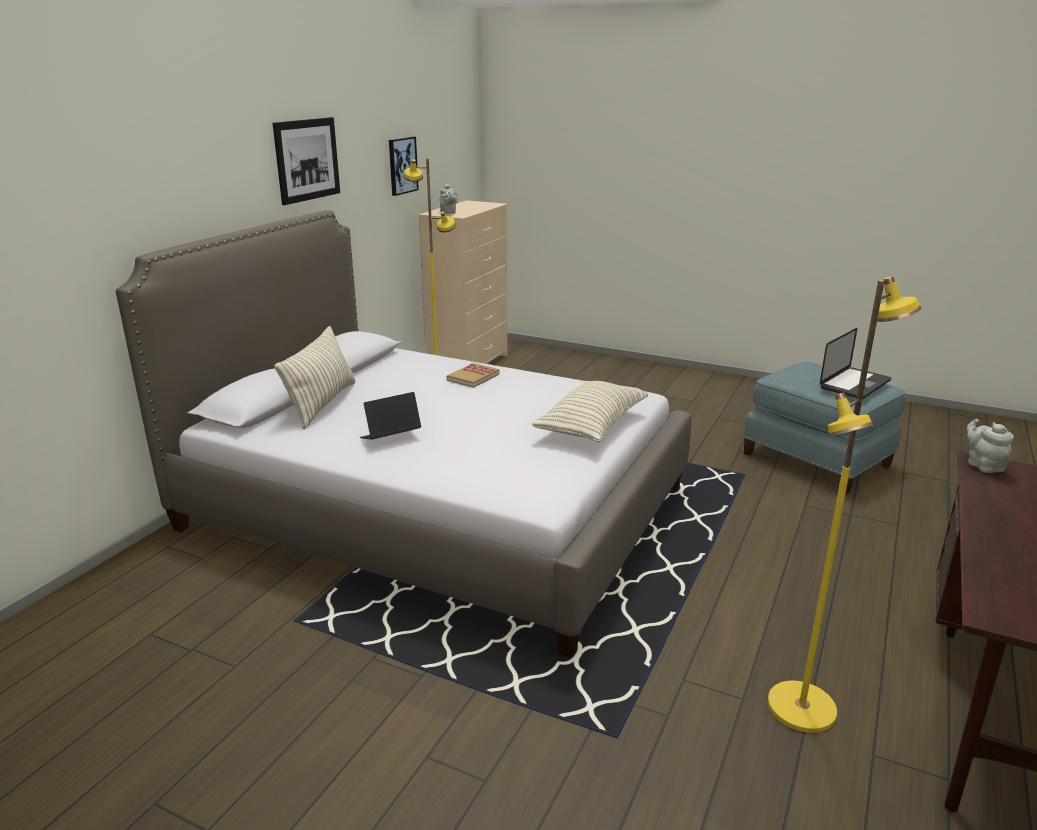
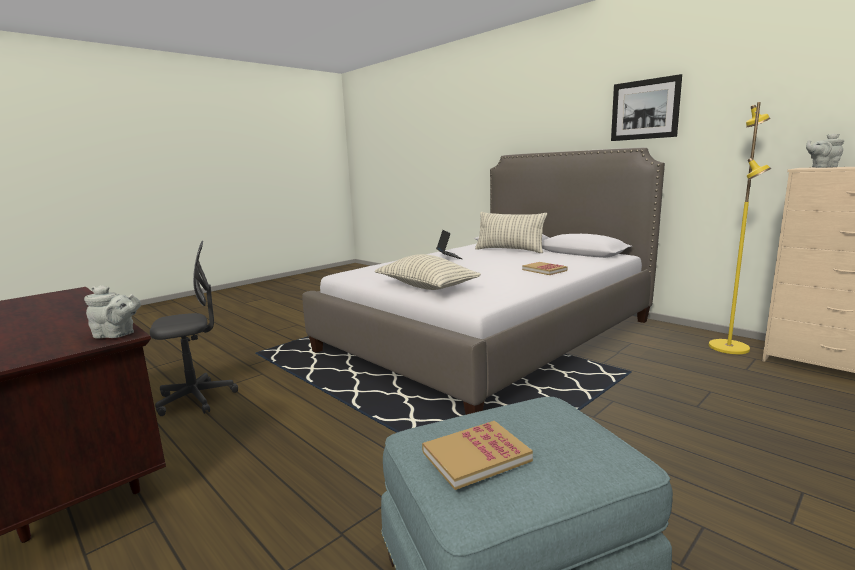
camera: 110 degrees right, 10 degrees down
picture [389,137,419,196] -> none
yellow floor lamp [768,276,922,733] -> grey office chair [150,241,238,416]
laptop [820,328,891,399] -> book [422,421,533,490]

